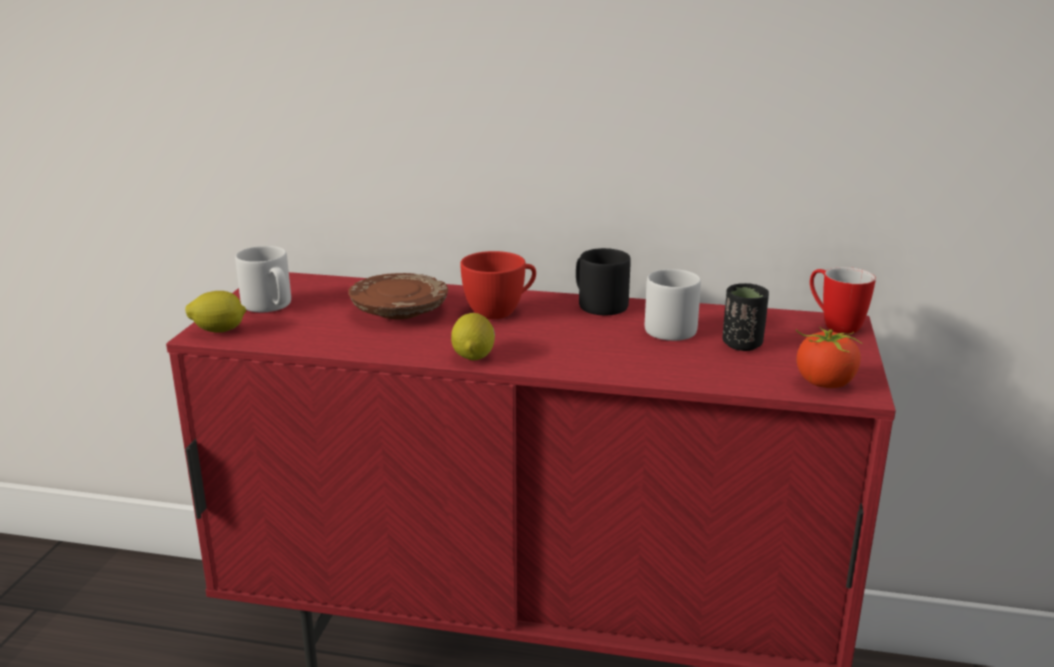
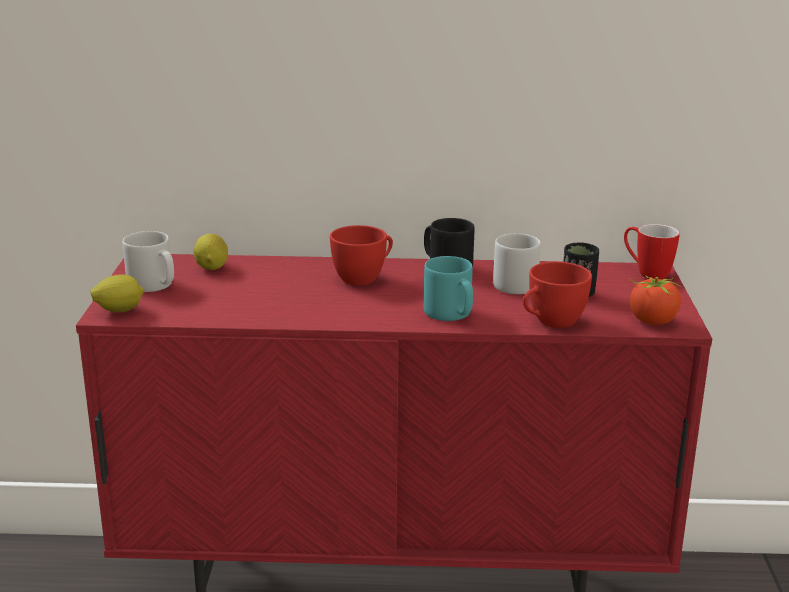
camera: 10 degrees left, 0 degrees up
brown plate [348,273,448,320] -> none
lemon [451,313,495,361] -> lemon moved to [194,233,228,270]
none -> turquoise mug [424,256,473,321]
none -> red cup [523,262,592,328]

